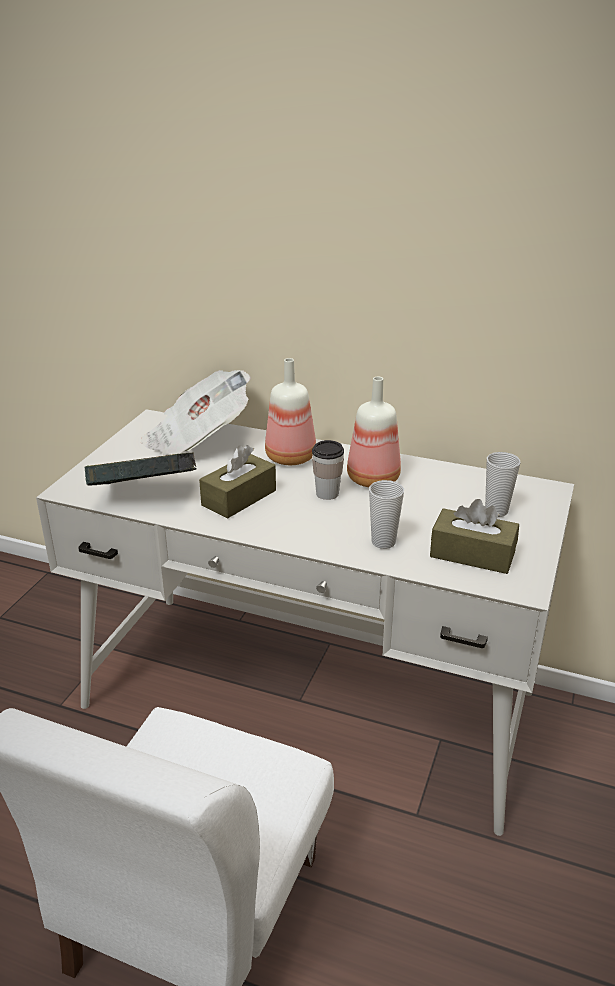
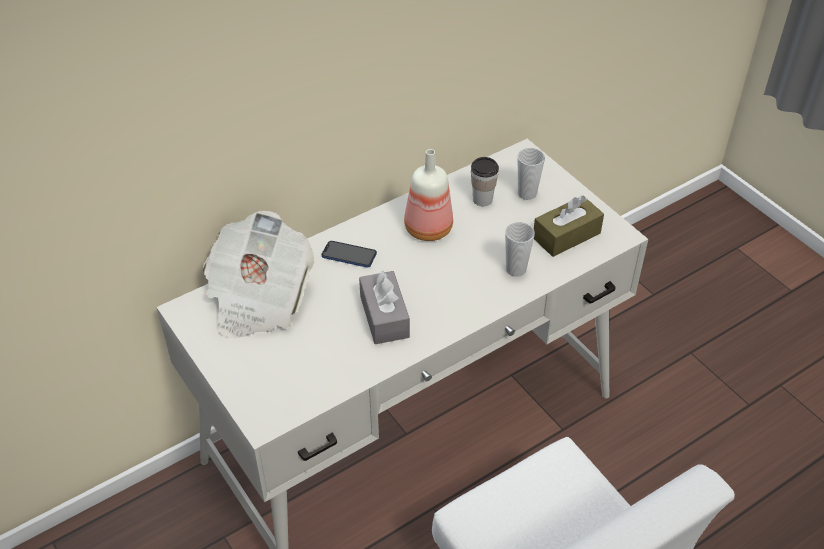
camera: 55 degrees left, 15 degrees up
book [84,453,197,486] -> none
brown tissue box [199,445,276,519] -> grey tissue box [359,270,410,344]
bottle [265,358,316,465] -> phone [322,241,377,268]
cup [312,440,344,500] -> cup moved to [471,157,499,206]

